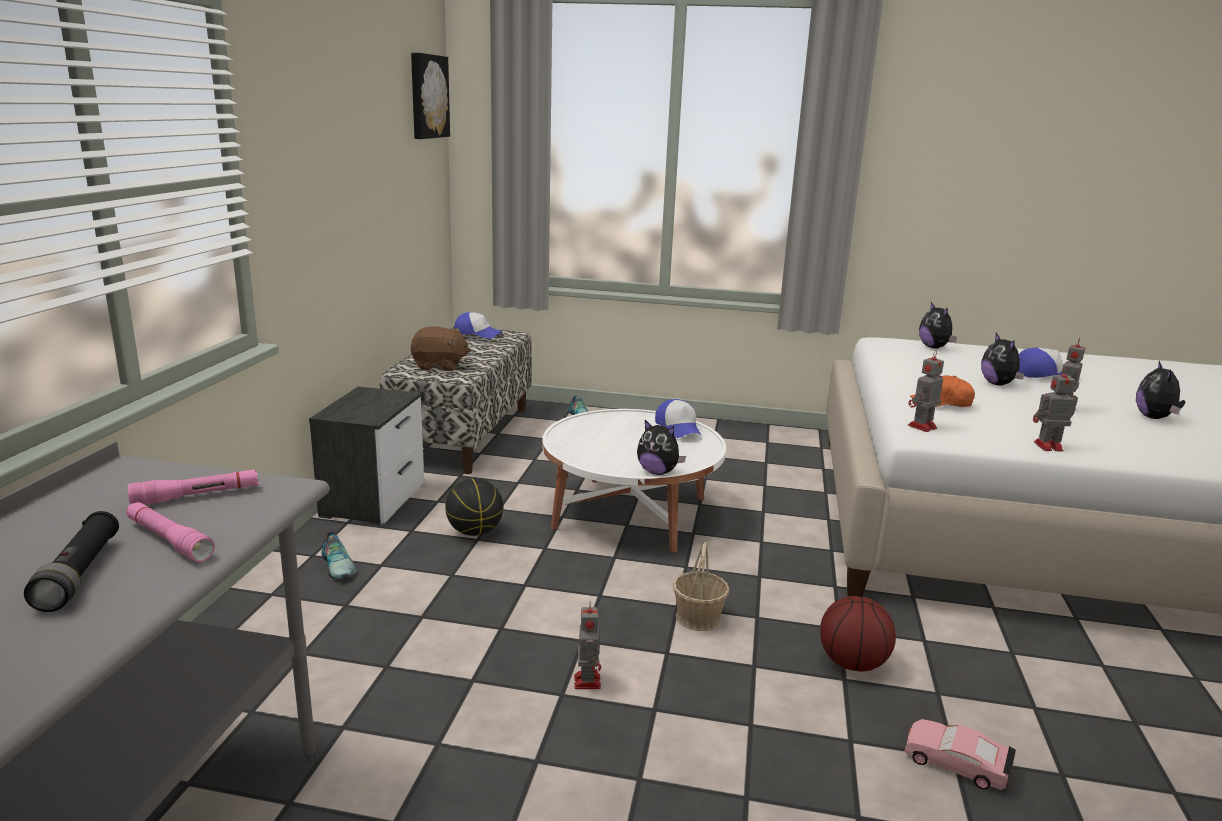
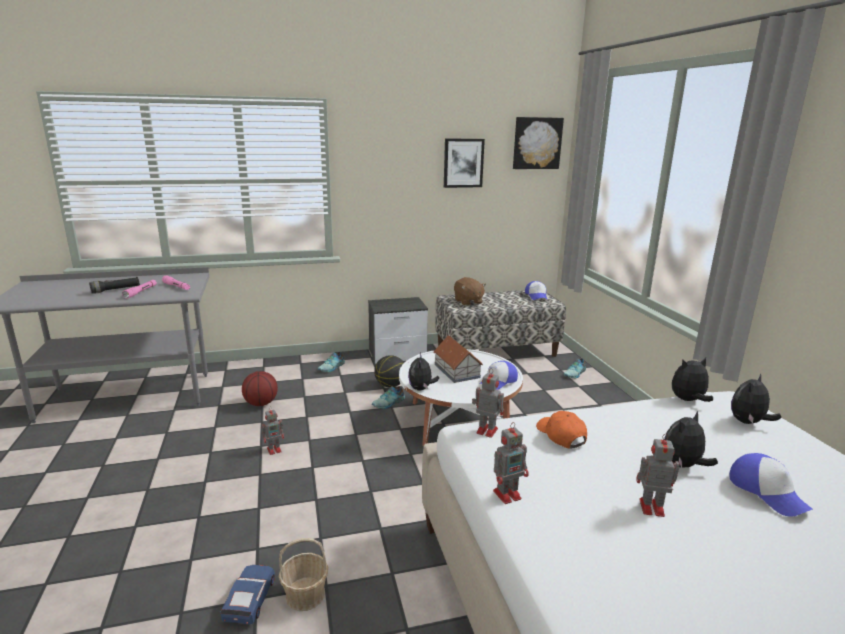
camera: 65 degrees right, 0 degrees up
basket [673,542,730,631] -> basket moved to [279,538,328,611]
basketball [820,596,896,672] -> basketball moved to [242,371,278,406]
pink toy car [904,719,1016,790] -> blue toy car [220,565,275,624]
toy robot [1033,367,1078,452] -> toy robot turned 90 degrees clockwise [493,422,529,504]
plush toy [1136,361,1185,419] -> plush toy moved to [672,358,713,402]
none -> shoe [372,386,405,409]
none -> toy house [433,335,483,383]
none -> picture [444,139,485,188]

